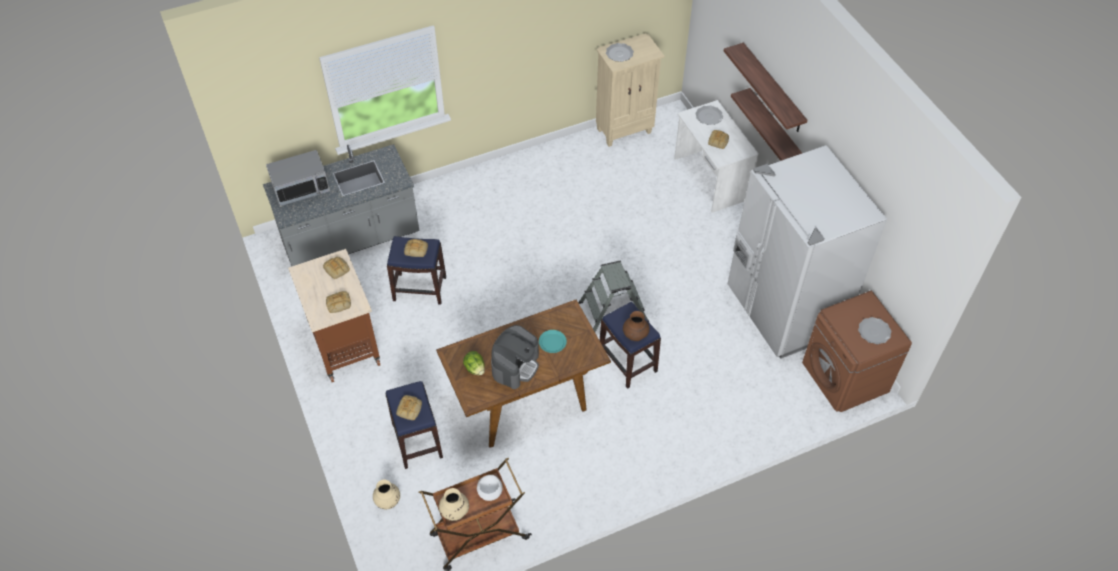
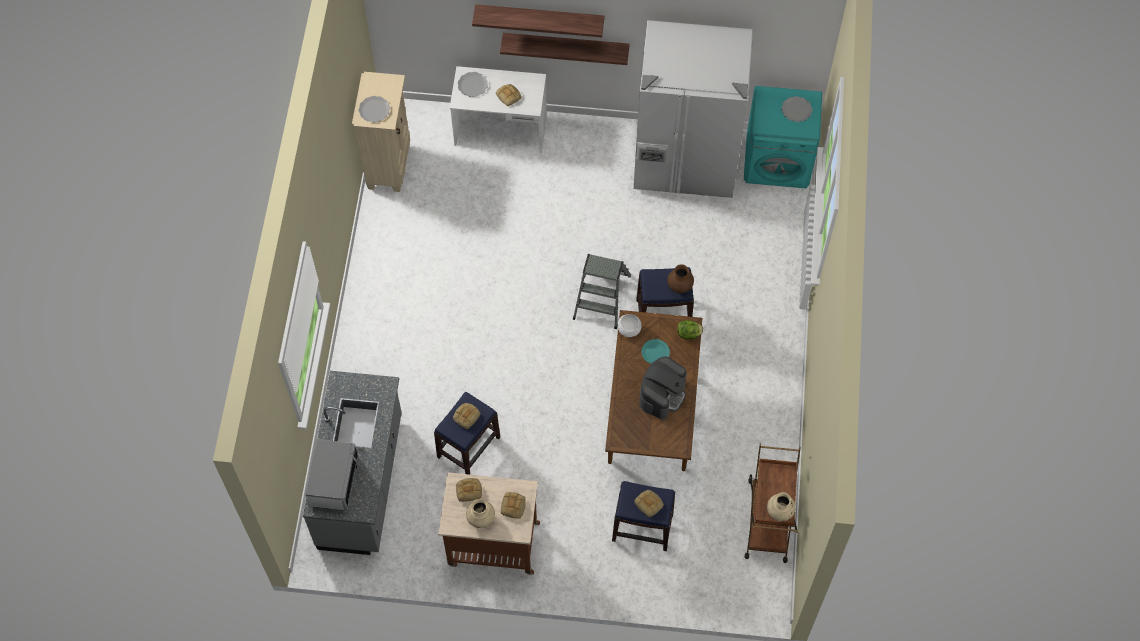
camera: 60 degrees left, 10 degrees up
beige vase [373,479,400,509] -> beige vase moved to [466,499,495,528]
lettuce [463,351,485,375] -> lettuce moved to [677,320,703,339]
white bowl [477,475,503,501] -> white bowl moved to [617,314,642,337]
coffee machine [491,325,539,389] -> coffee machine turned 60 degrees clockwise [639,357,687,420]
brown washing machine [802,291,912,412] -> turquoise washing machine [744,86,822,188]

